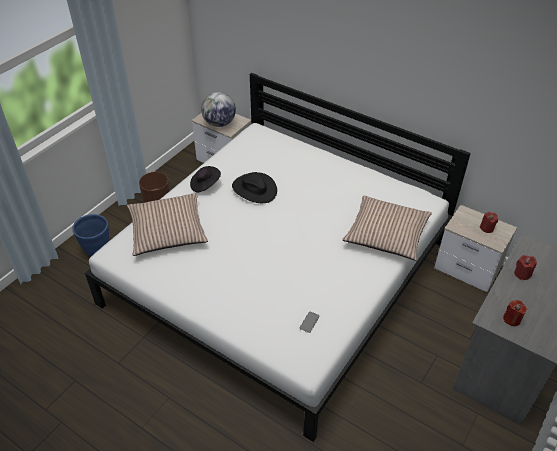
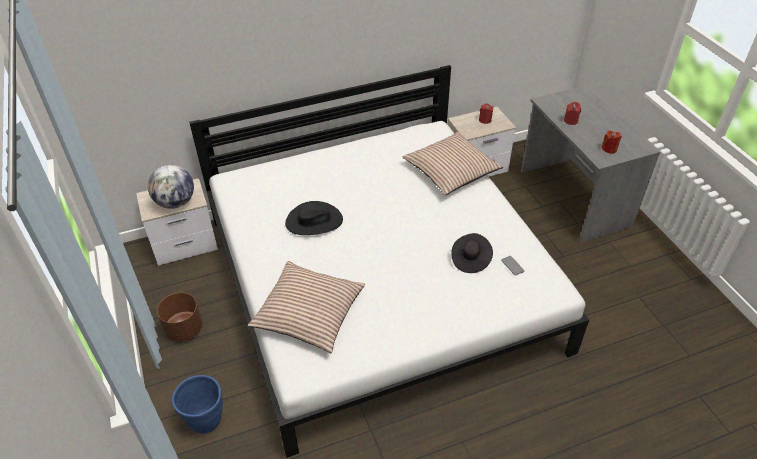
camera: 55 degrees left, 0 degrees up
black hat [190,166,221,192] -> black hat moved to [451,233,493,273]

